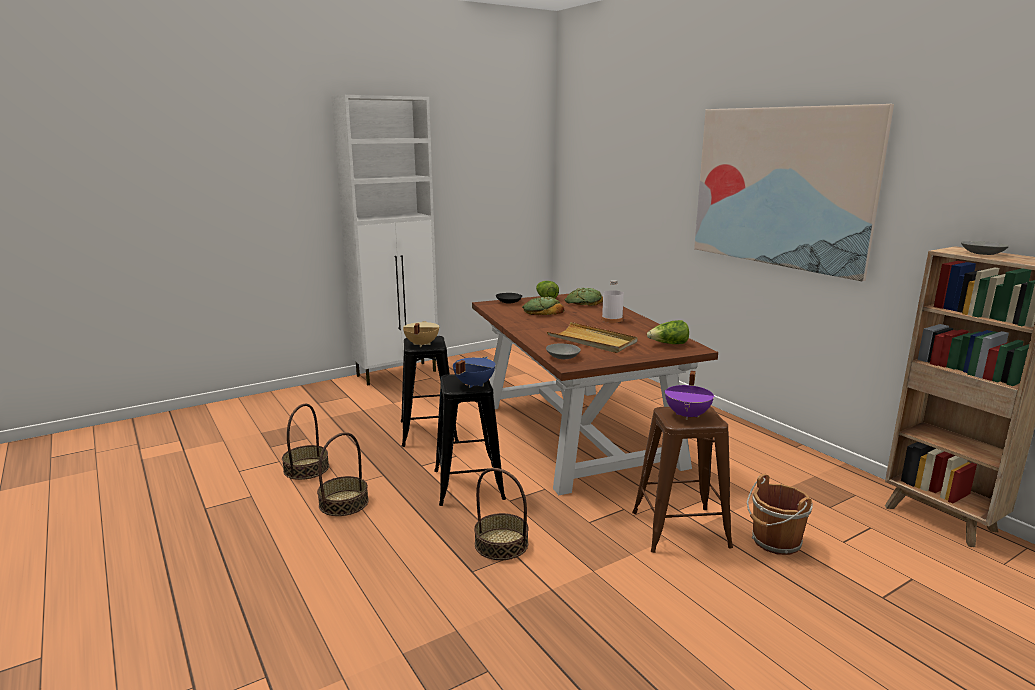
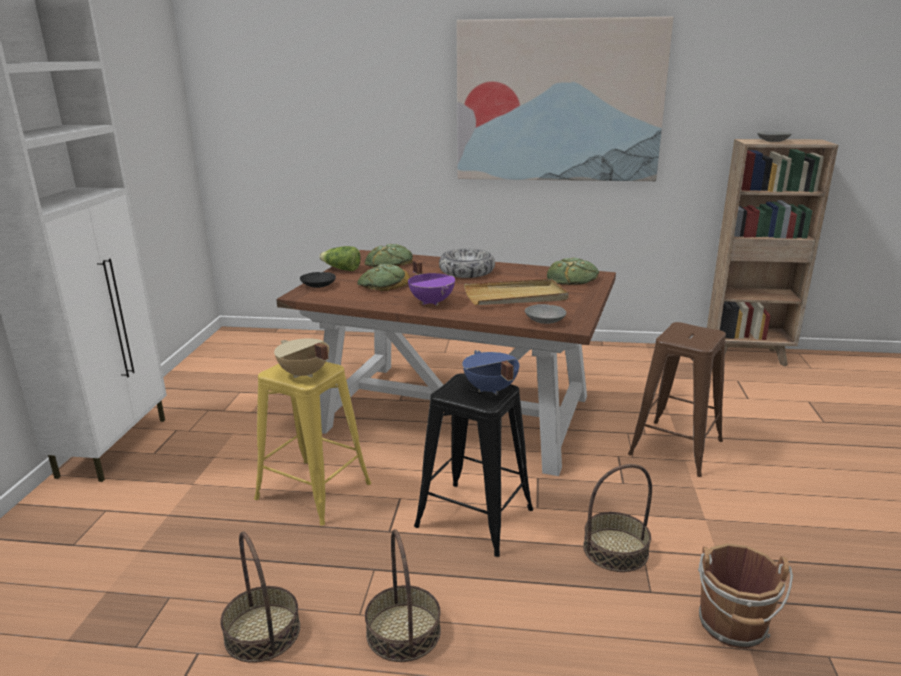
camera: 50 degrees left, 5 degrees up
black stool [401,336,459,447] -> yellow stool [254,362,371,525]
white bottle [602,280,624,323] -> bowl [439,248,495,278]
lettuce [647,320,689,344] -> bread [547,258,600,285]
purple cooking pot [665,371,714,420] -> purple cooking pot moved to [408,260,455,306]
brown bucket [747,474,813,555] -> brown bucket moved to [698,543,793,649]

